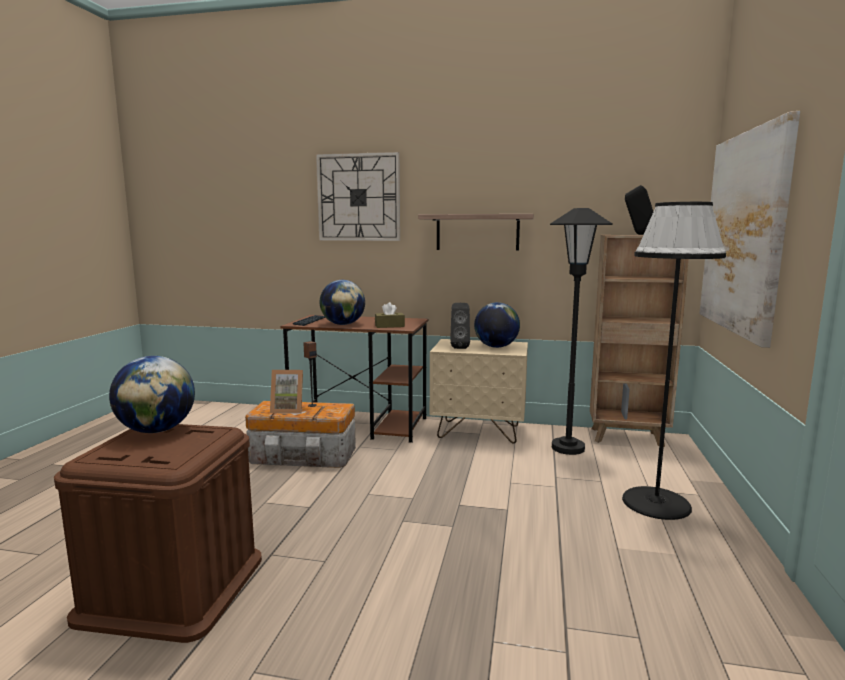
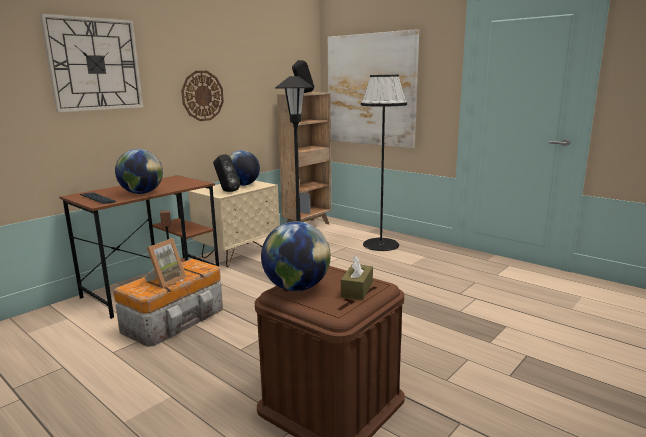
camera: 60 degrees left, 5 degrees up
brown tissue box [375,302,405,328] -> brown tissue box moved to [341,255,373,300]
shelf [418,214,534,251] -> wall clock [181,71,224,121]

